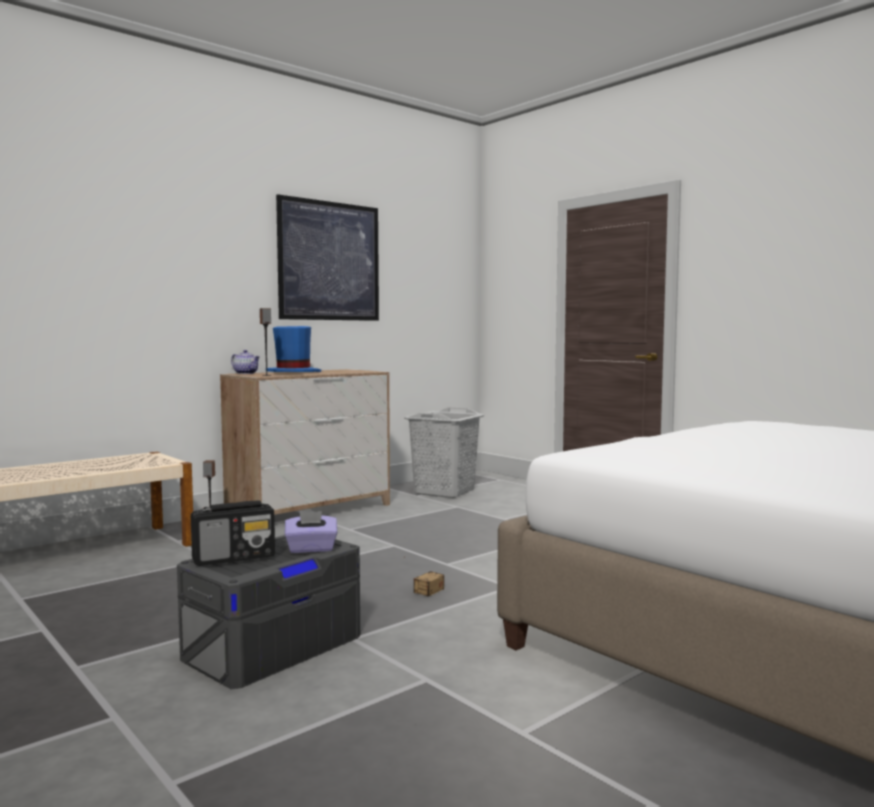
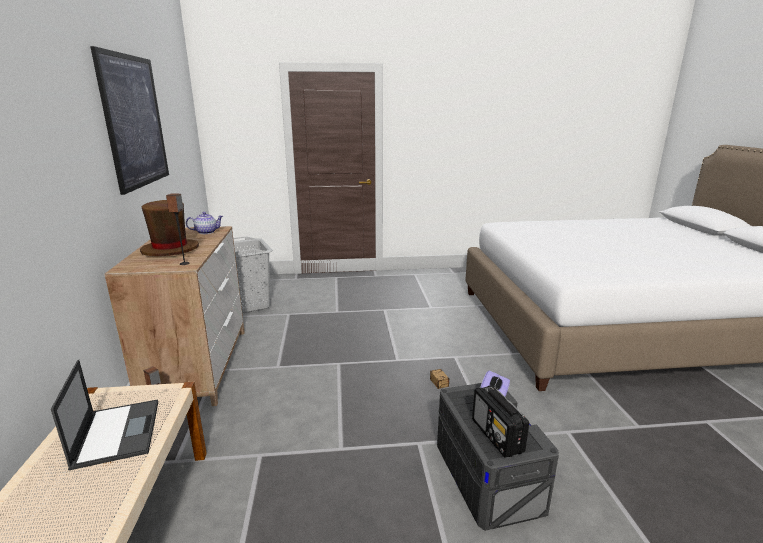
camera: 55 degrees left, 15 degrees up
radio [191,500,275,566] -> radio turned 150 degrees clockwise [472,386,529,458]
teapot [231,350,260,374] -> teapot moved to [186,212,223,234]
blue hat [267,326,321,372] -> brown hat [140,200,199,256]
none -> laptop [51,360,158,470]

